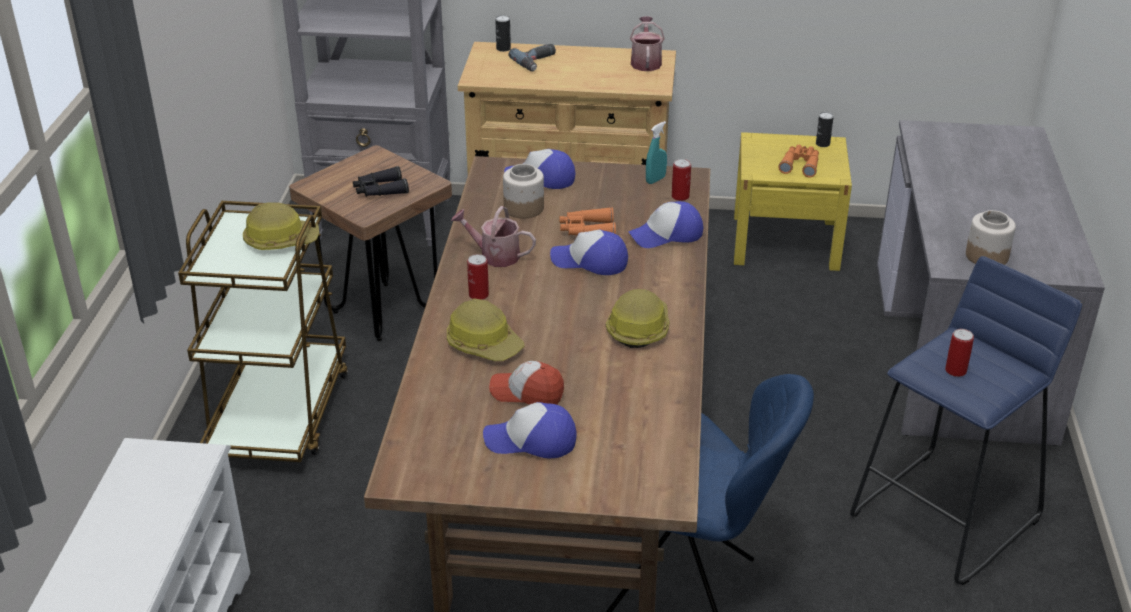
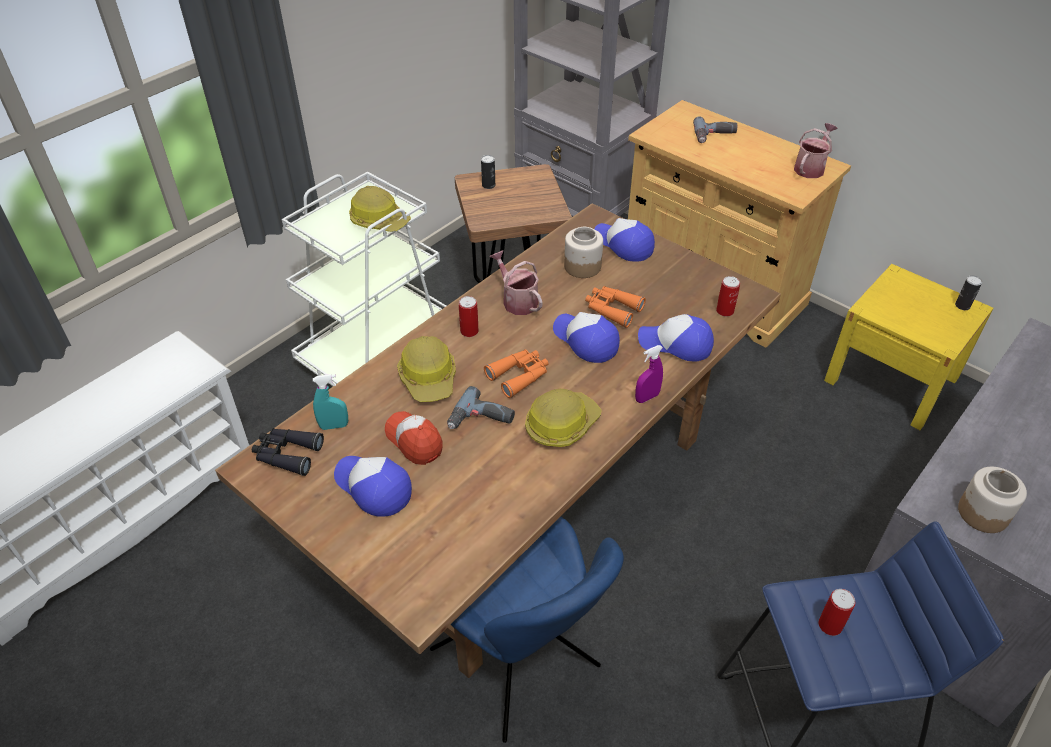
camera: 35 degrees right, 10 degrees up
brown cart [178,201,348,462] -> white cart [282,171,446,386]
black binoculars [353,166,409,197] -> black binoculars moved to [252,428,324,476]
can [495,15,511,52] -> can moved to [481,155,495,189]
turquoise spray bottle [646,121,667,184] -> turquoise spray bottle moved to [313,374,348,430]
orange binoculars [779,145,819,178] -> orange binoculars moved to [484,349,549,398]
none -> power drill [447,386,515,429]
none -> purple spray bottle [635,345,663,403]

